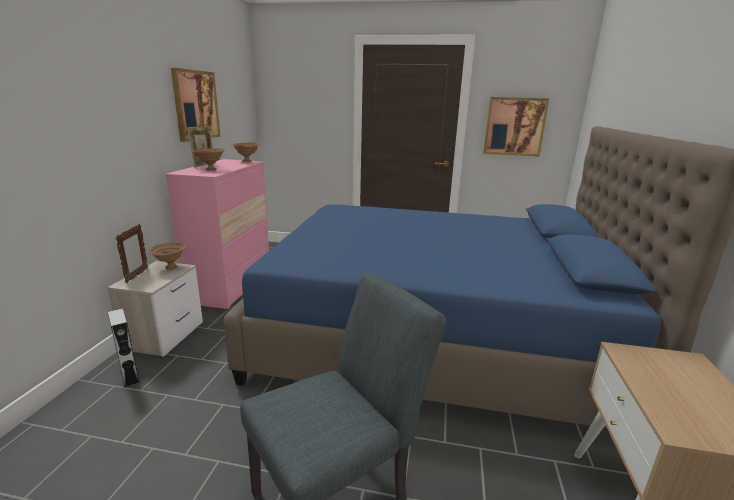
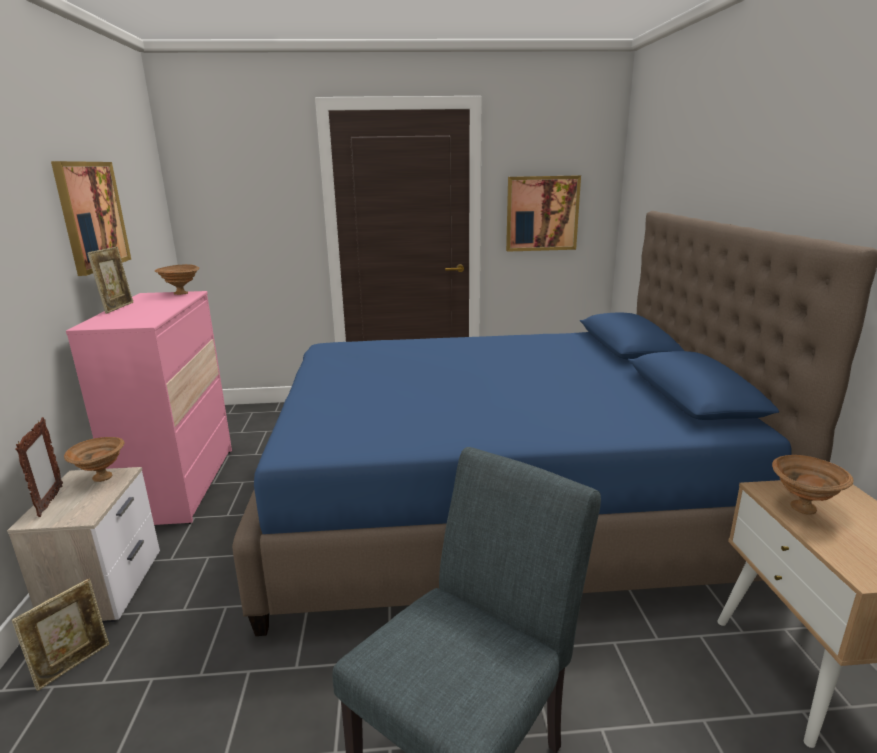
camera: 15 degrees left, 0 degrees up
grey speaker [108,308,140,388] -> picture frame [12,578,109,691]
brown bowl [192,148,225,170] -> brown bowl moved to [772,455,853,515]

